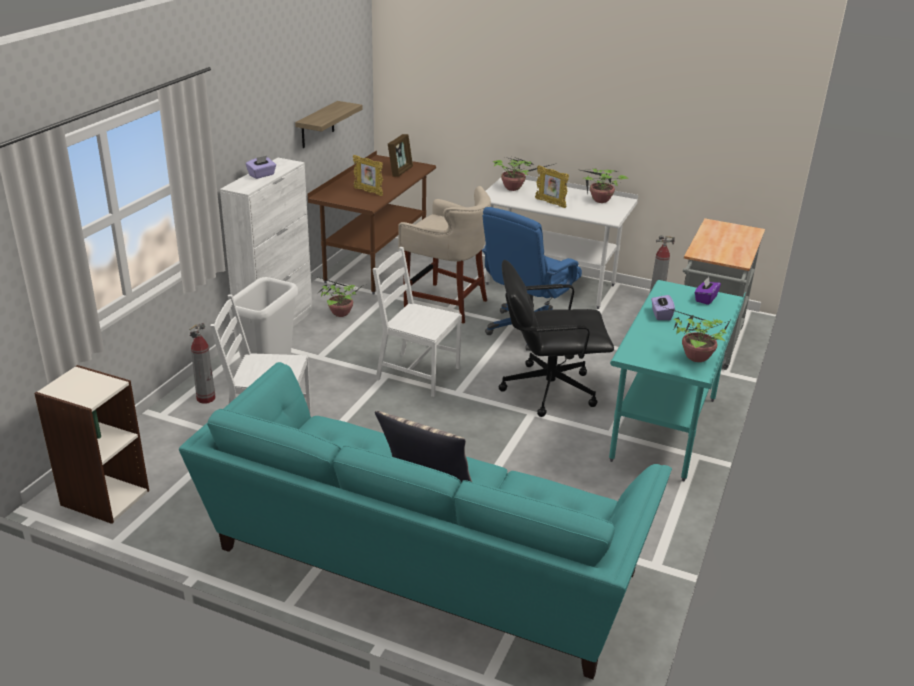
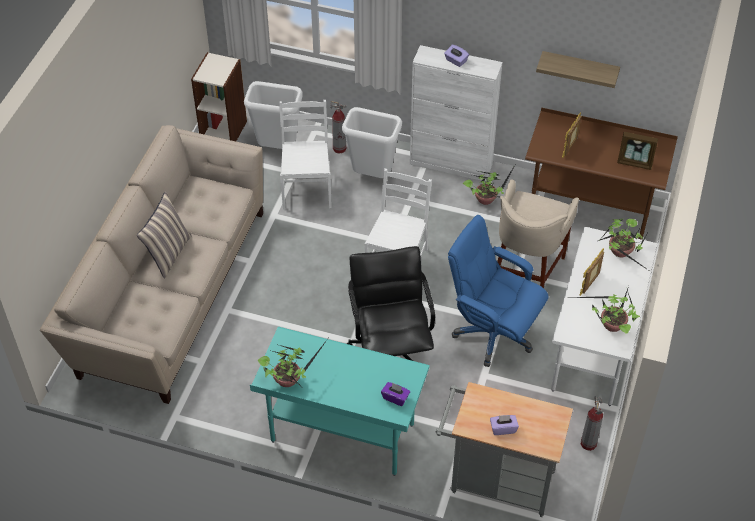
camera: 85 degrees right, 20 degrees up
turquoise sofa [179,362,672,679] -> beige sofa [40,125,263,404]
purple tissue box [651,295,675,320] -> purple tissue box moved to [490,415,519,435]
none -> white trash can [244,81,303,149]

